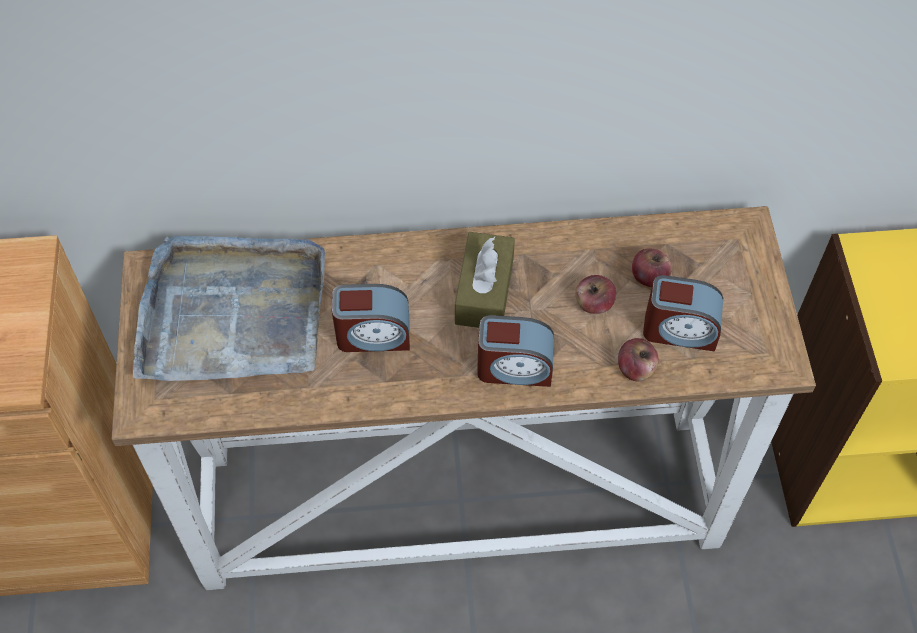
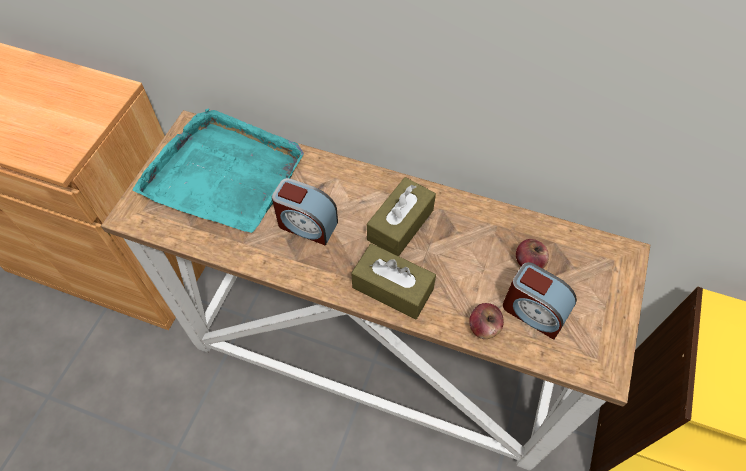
camera: 25 degrees right, 0 degrees up
grey tray [133,236,325,381] -> turquoise tray [133,109,304,233]
alarm clock [477,315,554,387] -> brown tissue box [351,243,436,320]
apple [575,275,616,314] -> none

